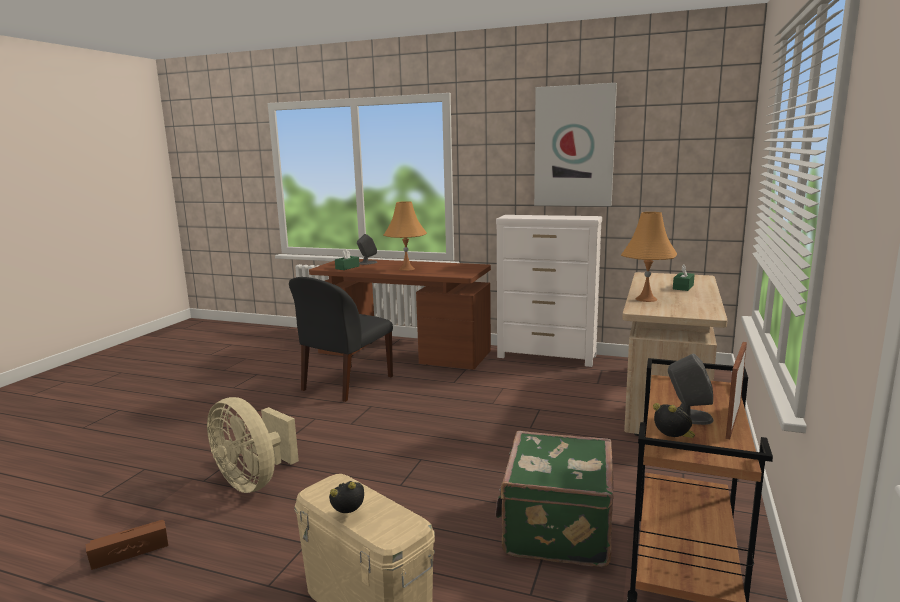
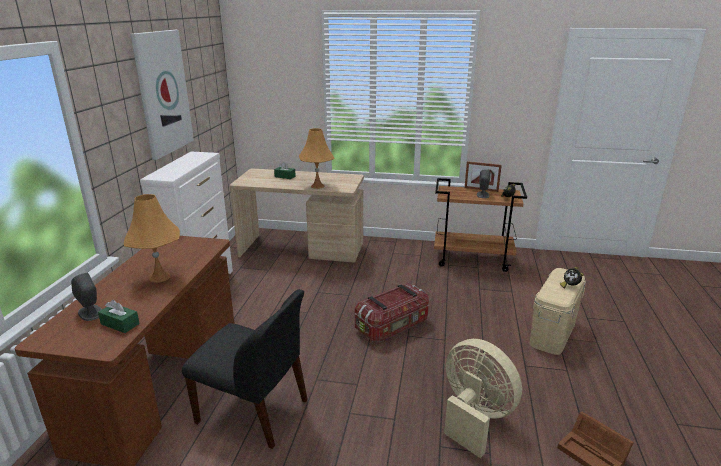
camera: 100 degrees left, 10 degrees up
beige fan [207,397,299,493] -> beige fan turned 75 degrees counterclockwise [444,339,522,458]
green suitcase [495,431,614,567] -> none
none -> storage box [355,283,429,342]

